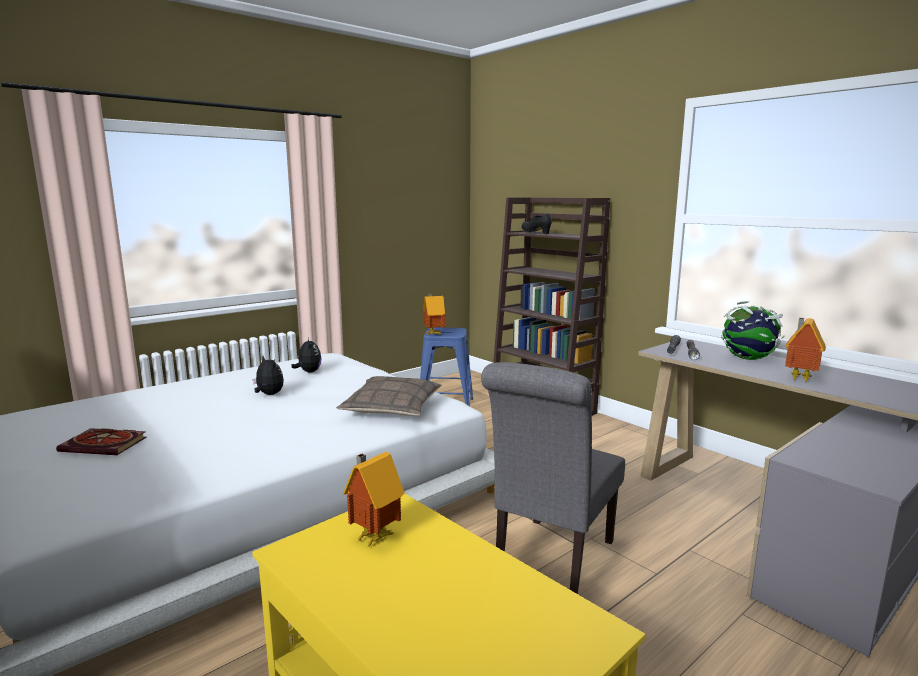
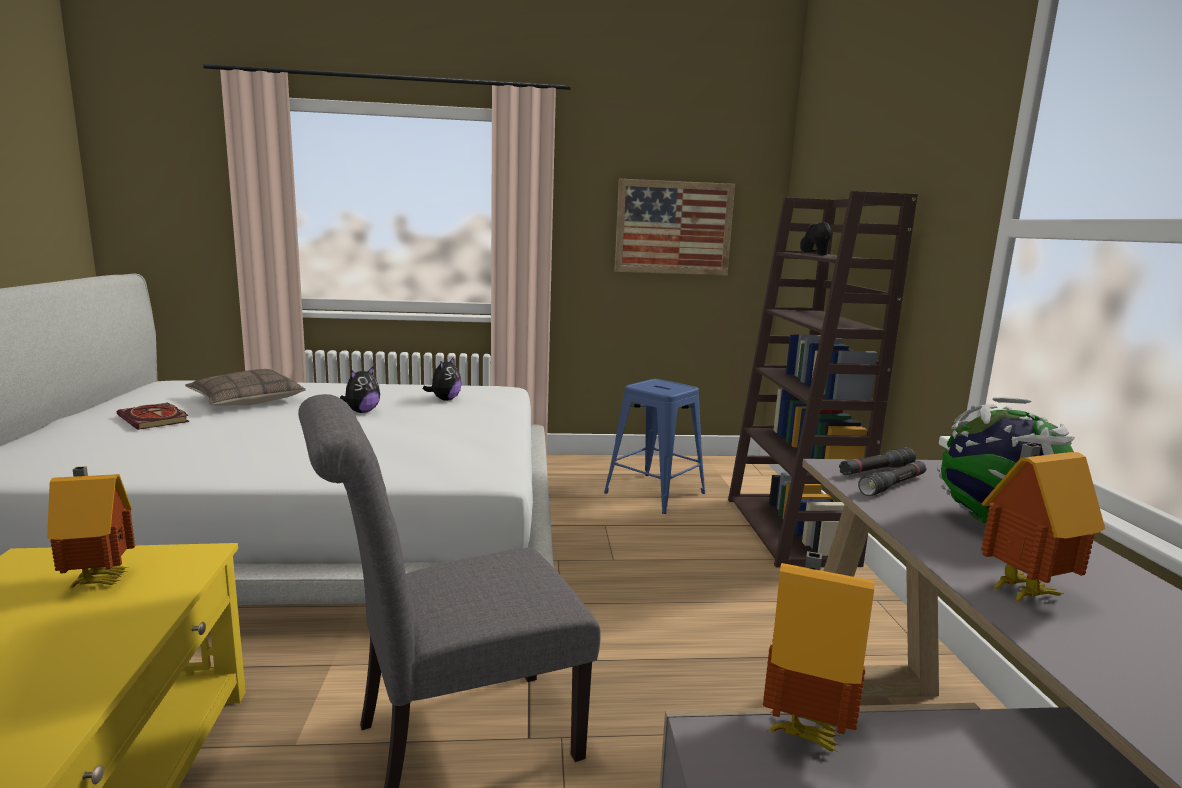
camera: 35 degrees right, 0 degrees up
plush toy [253,356,284,395] -> plush toy turned 45 degrees clockwise [340,367,380,413]
pillow [336,376,441,416] -> pillow moved to [185,369,306,406]
toy house [423,294,445,335] -> toy house moved to [763,551,874,753]
none -> picture [615,179,735,275]

